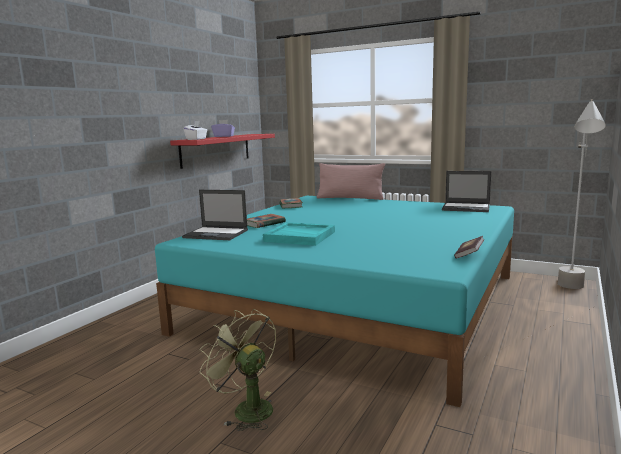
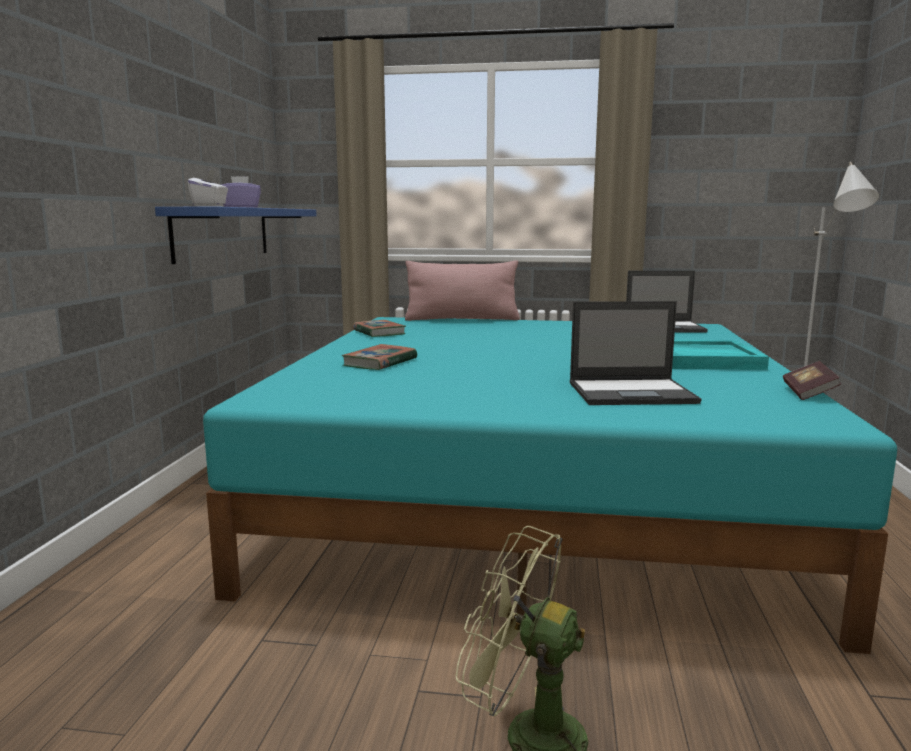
camera: 20 degrees left, 0 degrees up
red shelf [170,134,275,169] -> blue shelf [155,207,317,264]
laptop [182,190,248,240] -> laptop moved to [570,301,701,405]
turquoise tray [263,222,335,246] -> turquoise tray moved to [672,340,769,370]

